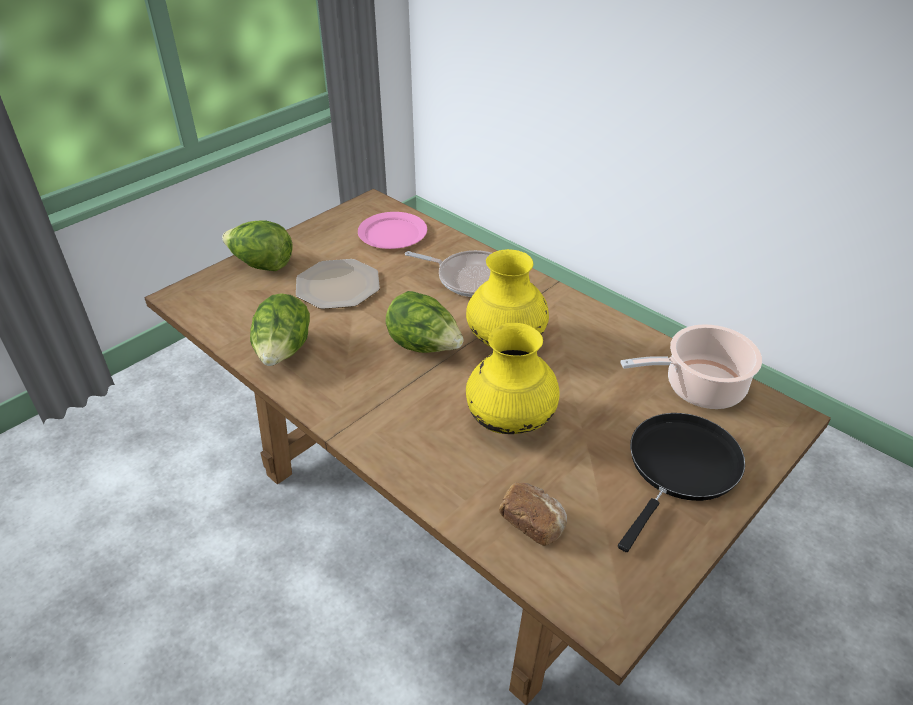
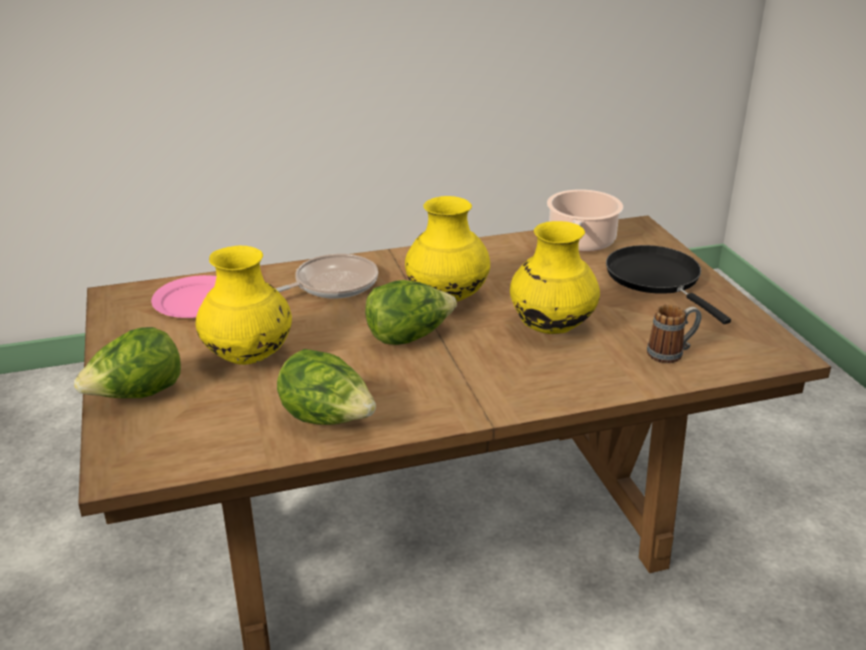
camera: 60 degrees left, 10 degrees down
plate [296,259,380,309] -> yellow vase [196,246,292,365]
bread [499,482,567,546] -> mug [647,305,702,363]

